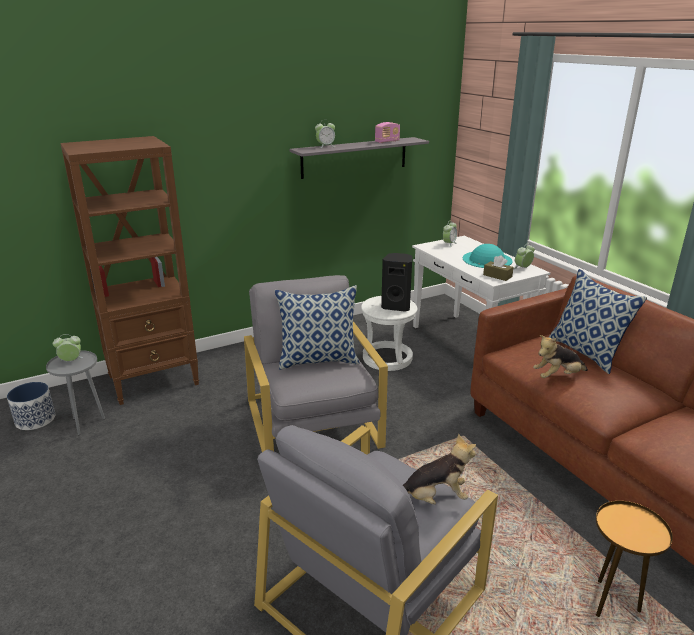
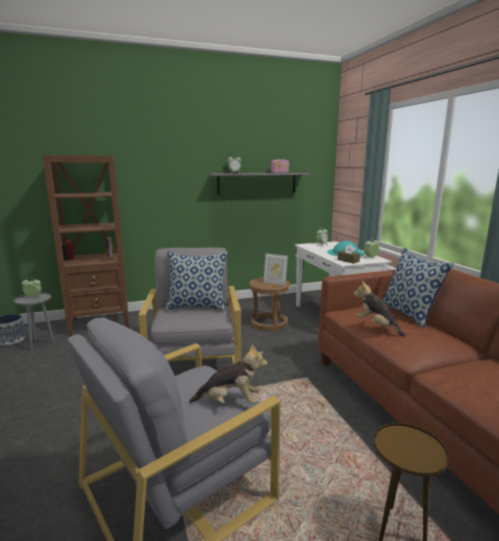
camera: 10 degrees right, 10 degrees down
white stool [361,296,417,371] -> brown stool [249,277,291,331]
black speaker [381,253,412,312] -> picture frame [264,254,288,285]
plush toy [533,335,588,378] -> plush toy turned 60 degrees clockwise [354,281,406,337]

